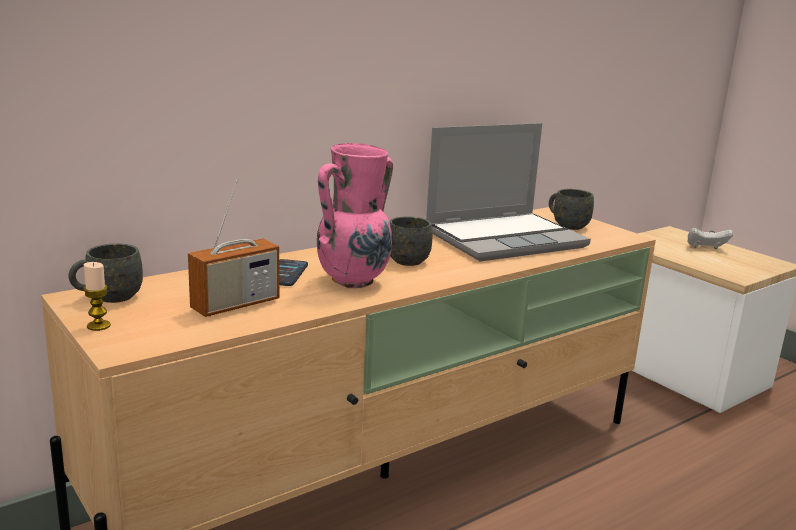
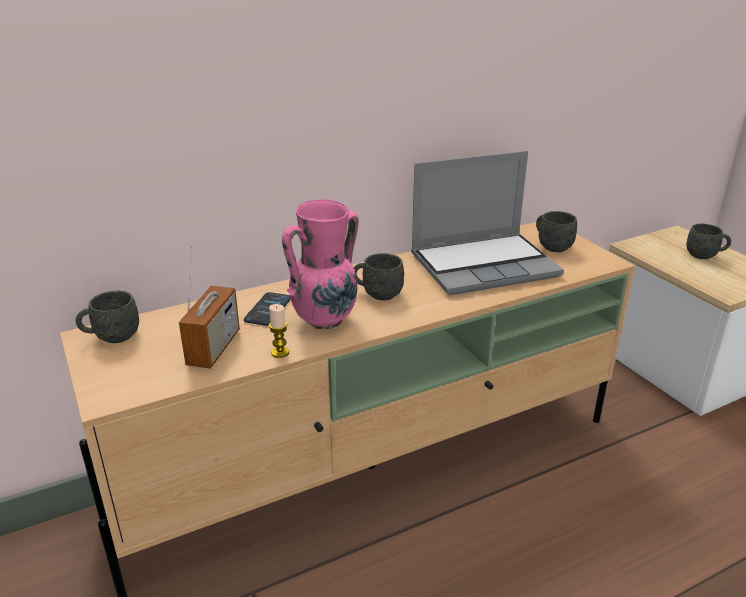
camera: 10 degrees right, 10 degrees up
candle [83,262,111,331] -> candle moved to [269,304,289,358]
radio [188,179,279,317] -> radio turned 45 degrees counterclockwise [179,245,240,369]
white game controller [687,228,733,249] -> grey mug [686,224,731,259]

